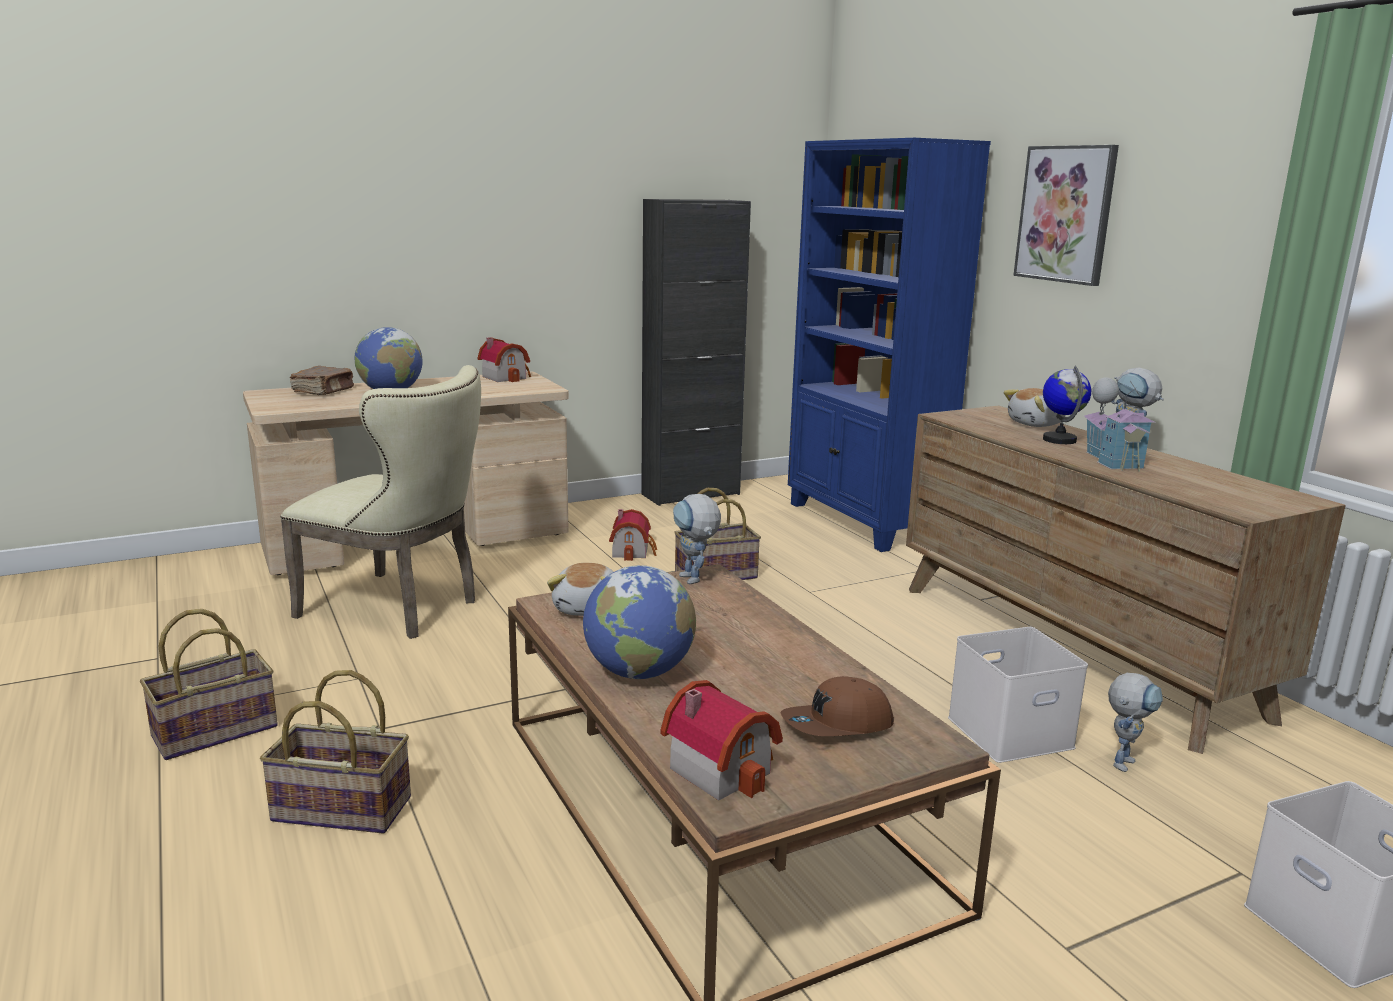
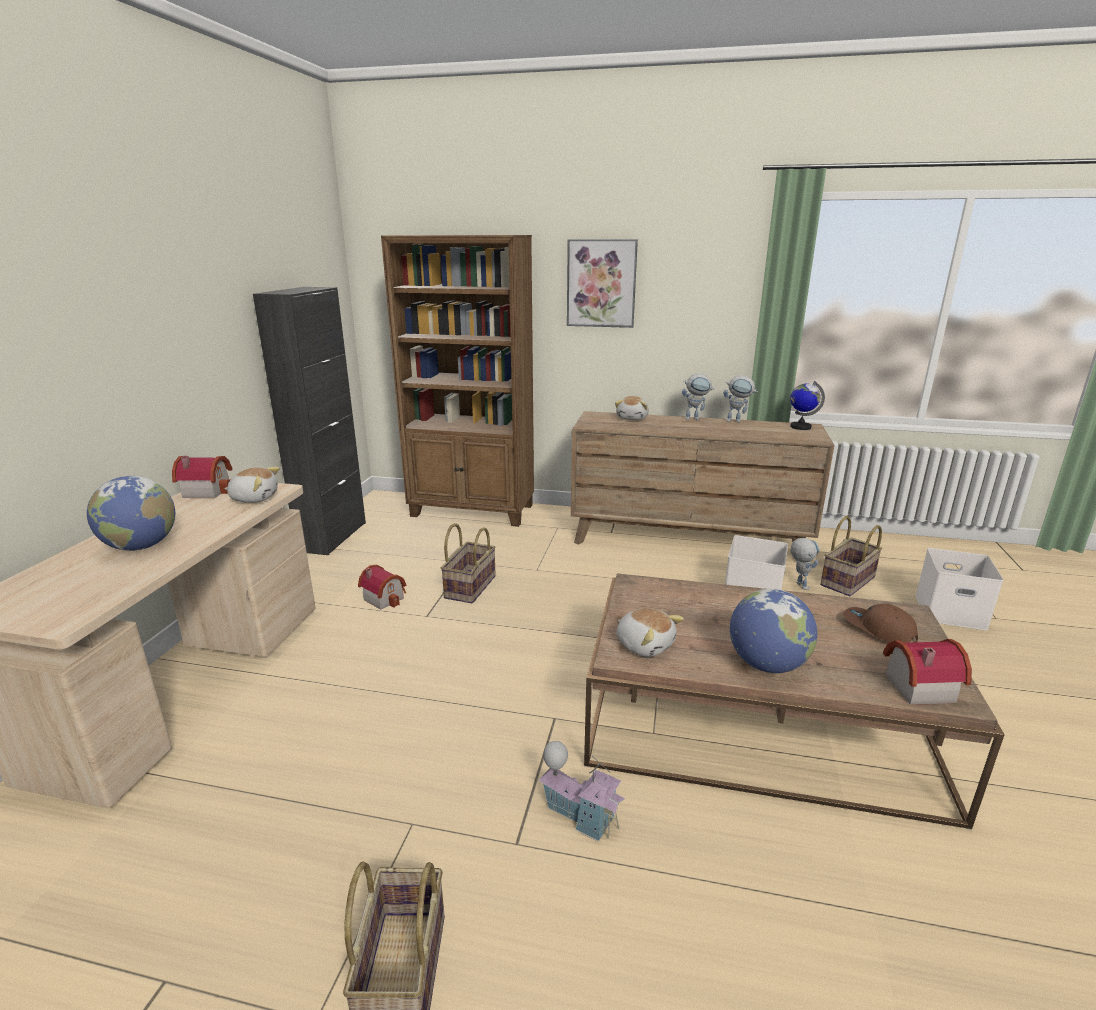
camera: 50 degrees left, 5 degrees up
basket [260,670,411,833] -> basket moved to [820,516,882,596]
beige chair [280,365,481,639] -> none
brown book [290,366,354,395] -> none
toy robot [673,494,721,584] -> toy robot moved to [723,375,758,423]
brown cap [781,676,894,736] -> brown cap turned 120 degrees clockwise [843,604,918,643]
blue bookcase [788,138,991,552] -> brown bookcase [381,235,534,527]
globe [1043,366,1091,444] -> globe moved to [790,381,825,430]
toy house [1084,377,1157,472] -> toy house moved to [538,741,625,842]
none -> plush toy [224,467,280,503]

